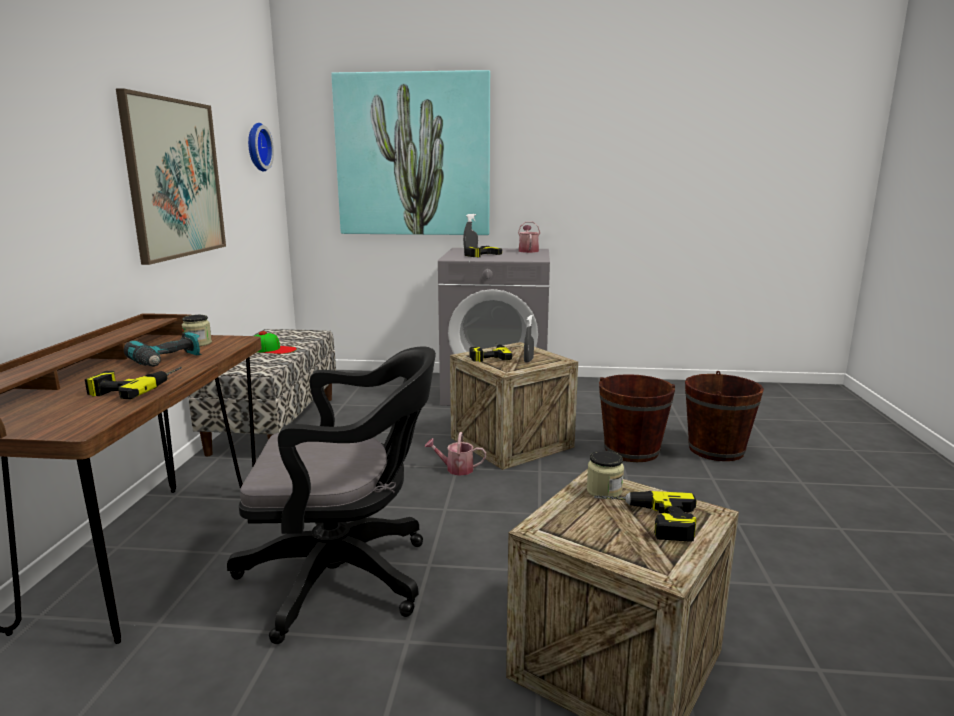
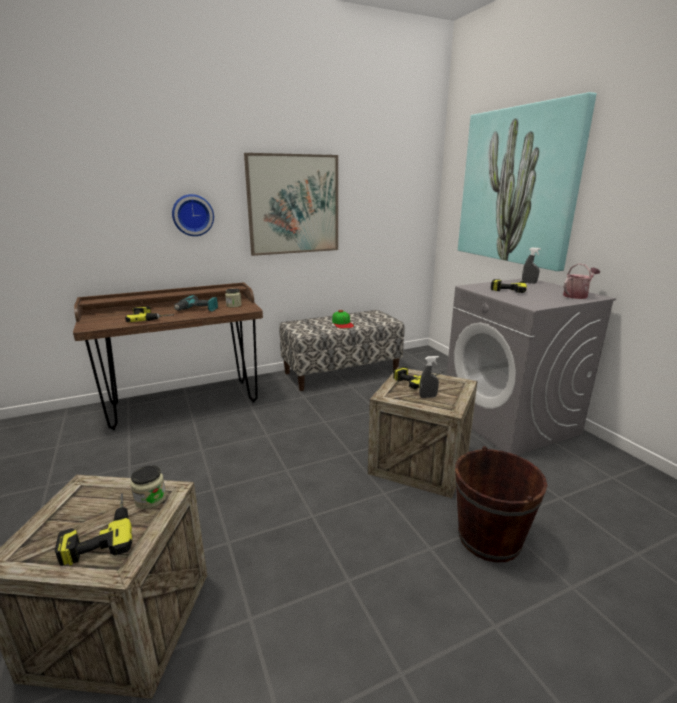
camera: 60 degrees right, 5 degrees up
black office chair [227,346,436,644] -> none
wall clock [248,123,274,172] -> wall clock moved to [172,194,214,236]
watering can [424,432,486,476] -> none
brown bucket [685,371,764,461] -> none

